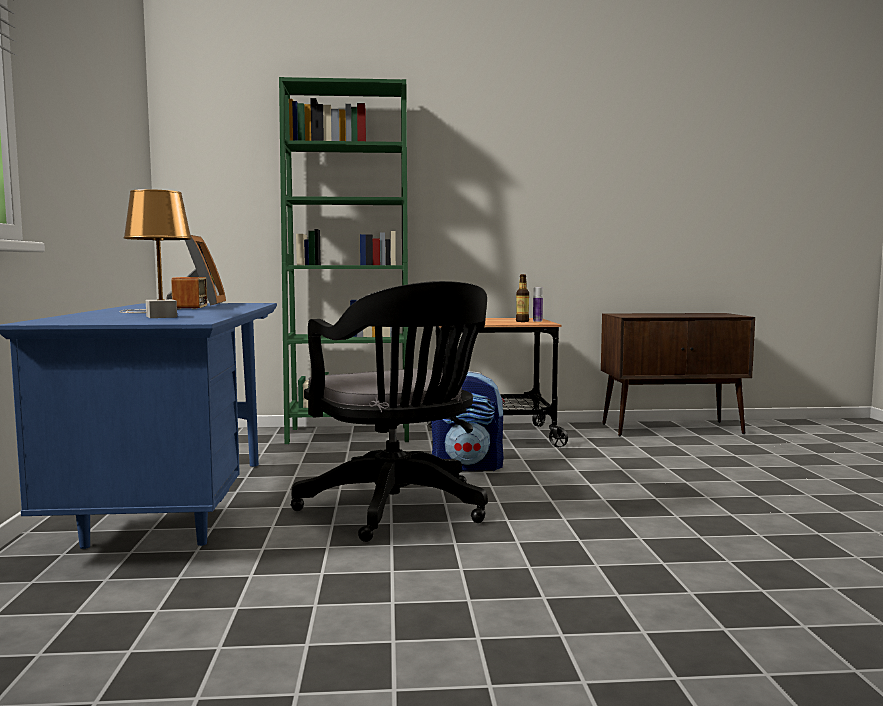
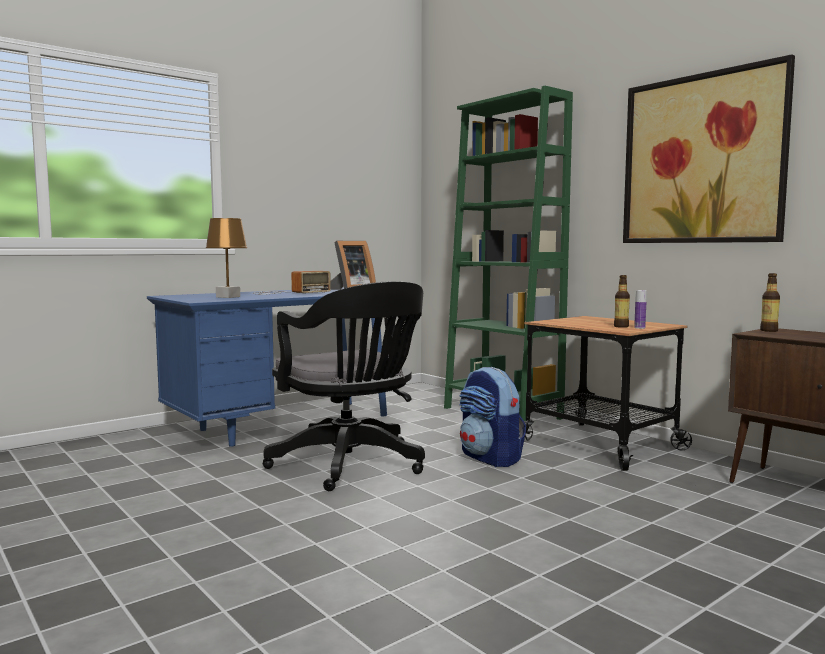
camera: 55 degrees right, 0 degrees up
black office chair [291,281,488,542] -> black office chair turned 60 degrees counterclockwise [263,281,425,491]
none -> picture [623,54,795,243]
none -> bottle [760,273,780,332]

